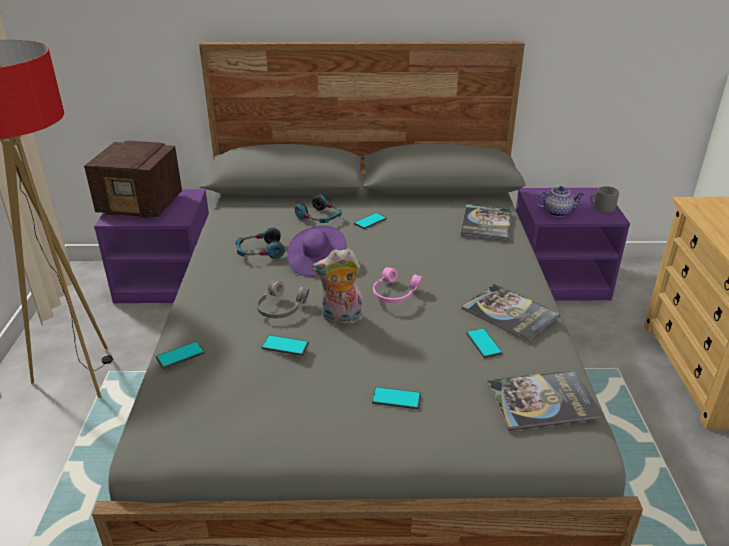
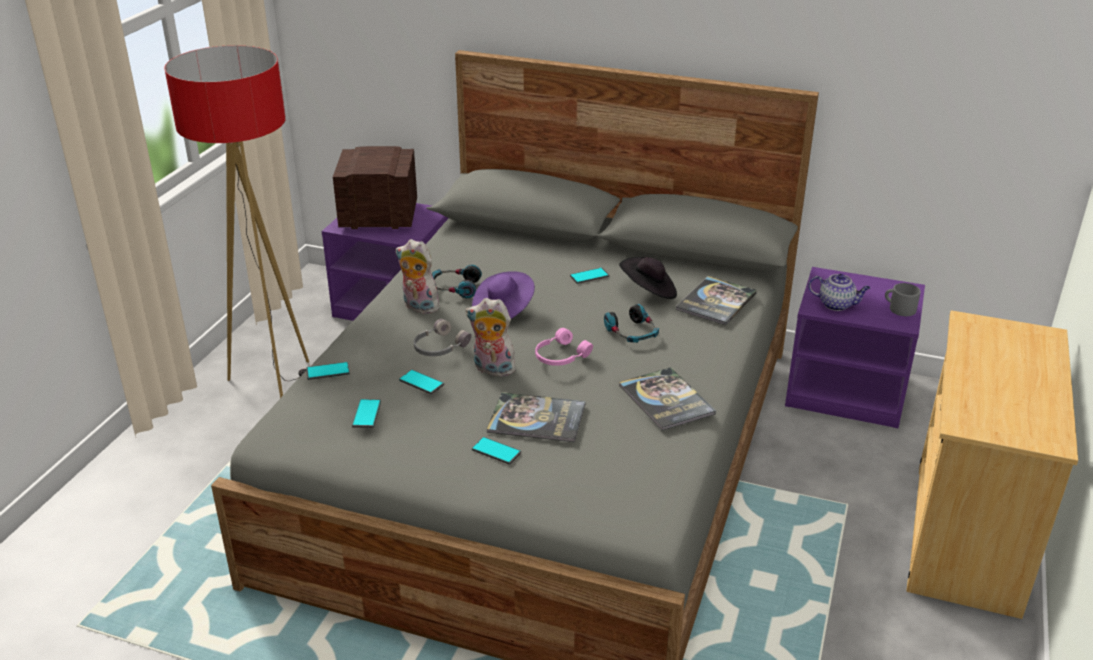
camera: 20 degrees right, 0 degrees up
radio [84,141,182,218] -> radio turned 150 degrees clockwise [333,146,417,229]
headphones [295,195,341,223] -> headphones moved to [604,304,659,343]
phone [466,328,503,358] -> phone moved to [352,399,381,428]
book [487,370,602,431] -> book moved to [487,392,585,442]
none -> plush toy [396,239,440,314]
none -> black hat [619,257,677,299]

